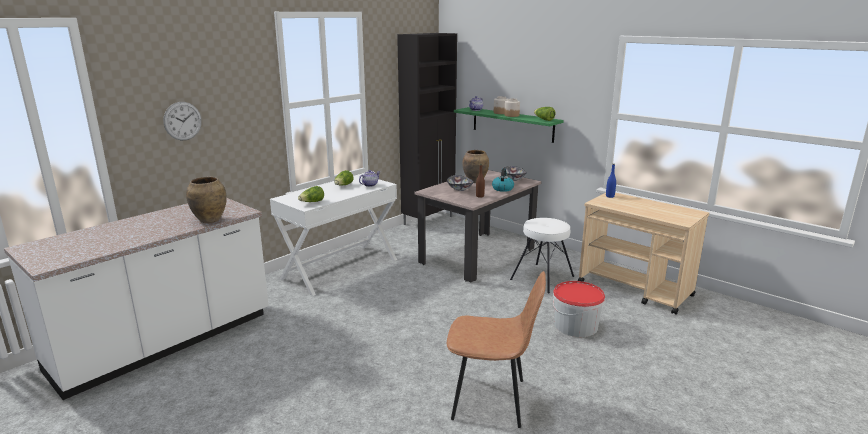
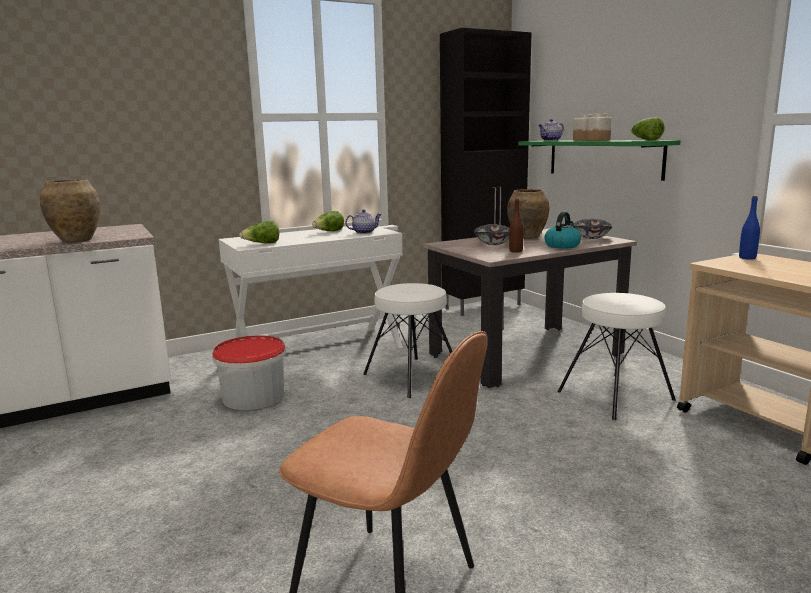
camera: 20 degrees right, 5 degrees down
wall clock [163,102,202,140] -> none
bucket [553,281,605,337] -> bucket moved to [212,335,286,410]
none -> white stool [363,283,452,398]

